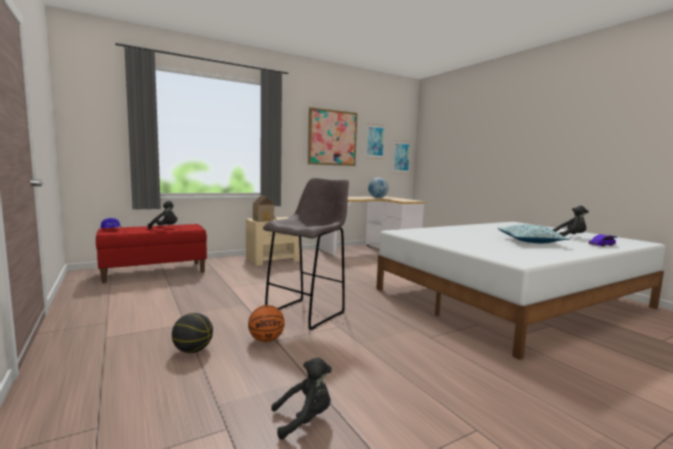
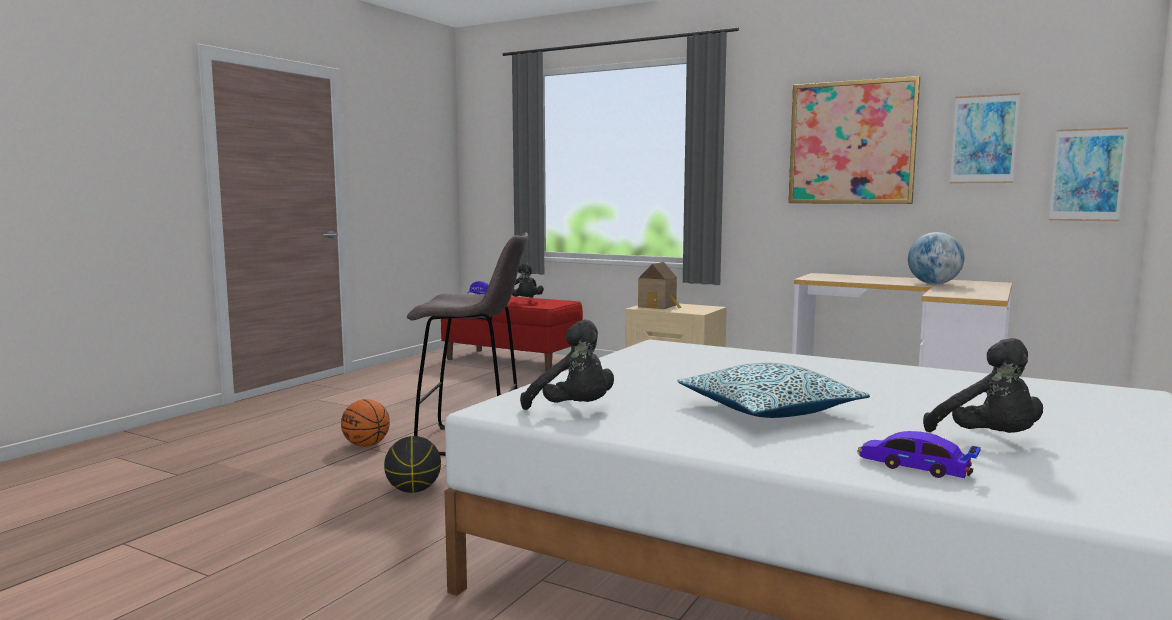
camera: 60 degrees right, 0 degrees up
basketball [172,313,213,353] -> basketball moved to [384,436,441,493]
black plush toy [271,358,332,440] -> black plush toy moved to [520,320,614,410]

